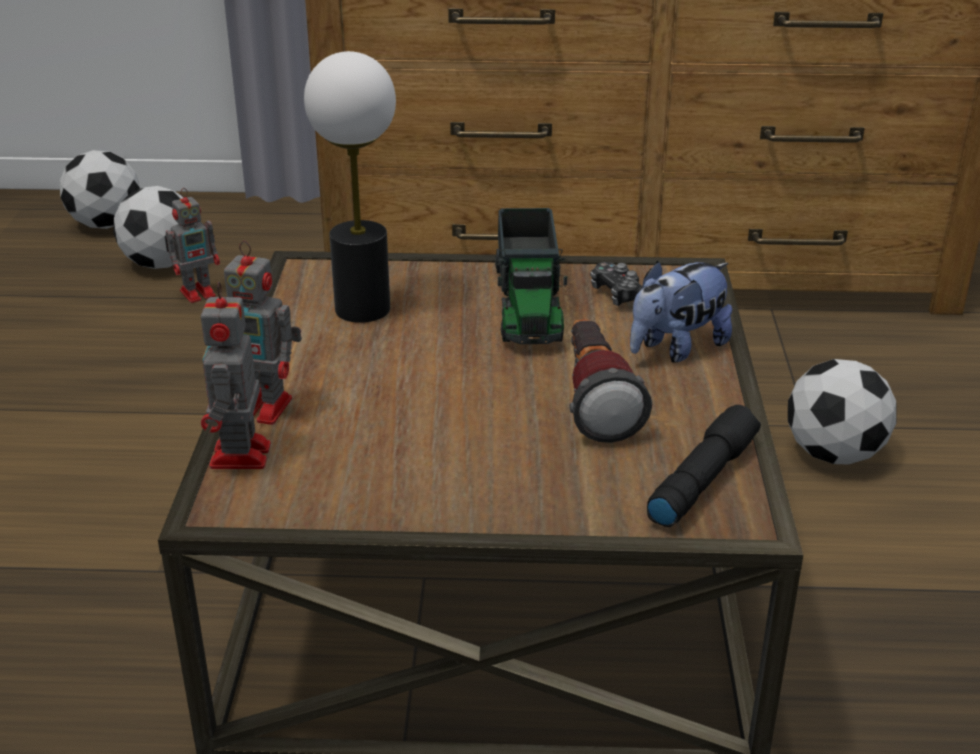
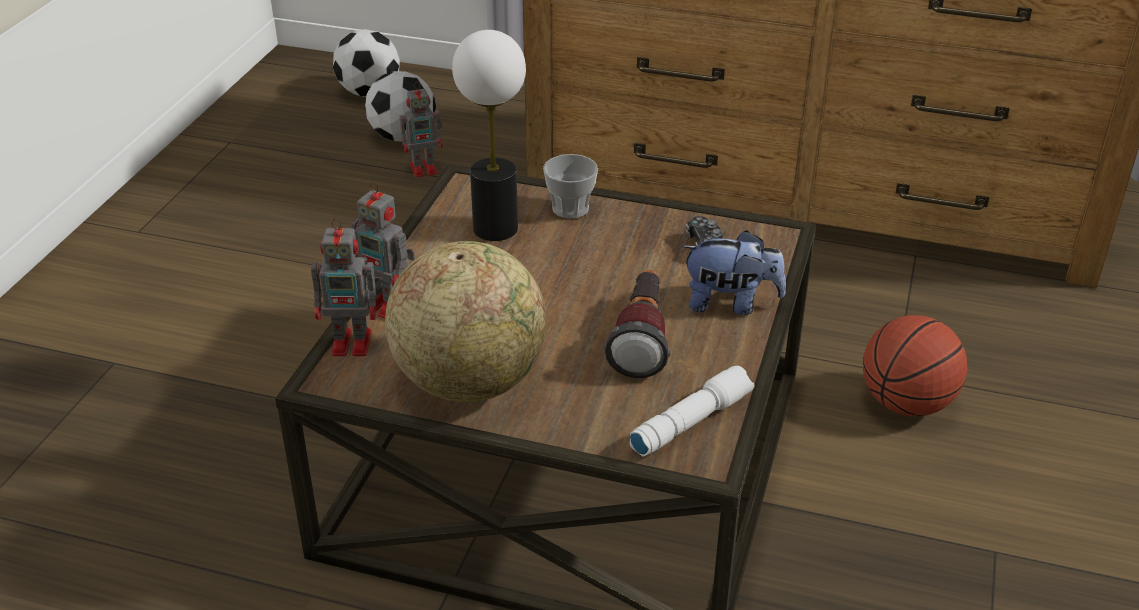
camera: 15 degrees right, 5 degrees up
toy robot [201,282,271,469] -> toy robot turned 105 degrees counterclockwise [311,218,382,356]
toy truck [495,208,567,344] -> none
plush toy [630,261,732,362] -> plush toy turned 150 degrees counterclockwise [682,230,786,315]
black flashlight [647,405,761,527] -> white flashlight [630,365,755,457]
football [788,359,896,465] -> basketball [863,315,968,416]
none -> globe [385,241,547,402]
none -> cup [543,154,598,218]

